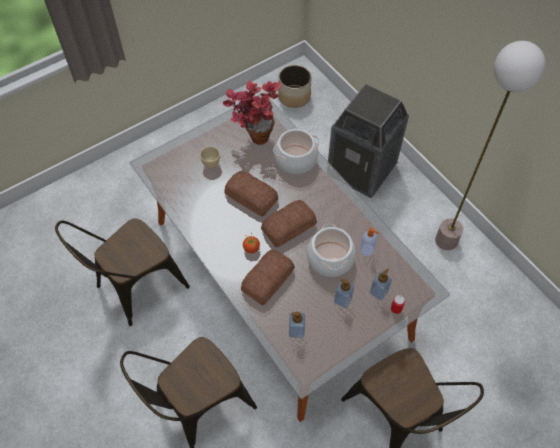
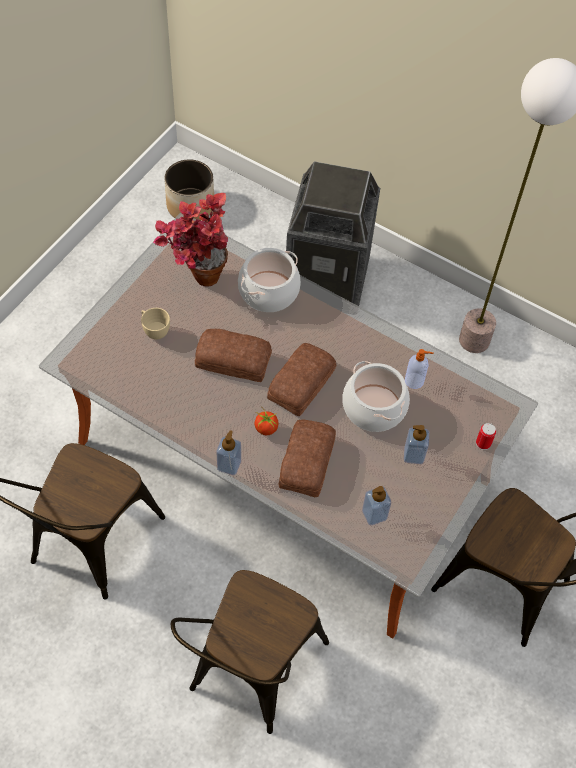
camera: 25 degrees left, 0 degrees up
soap dispenser [370,269,392,300] -> soap dispenser moved to [216,430,241,475]

